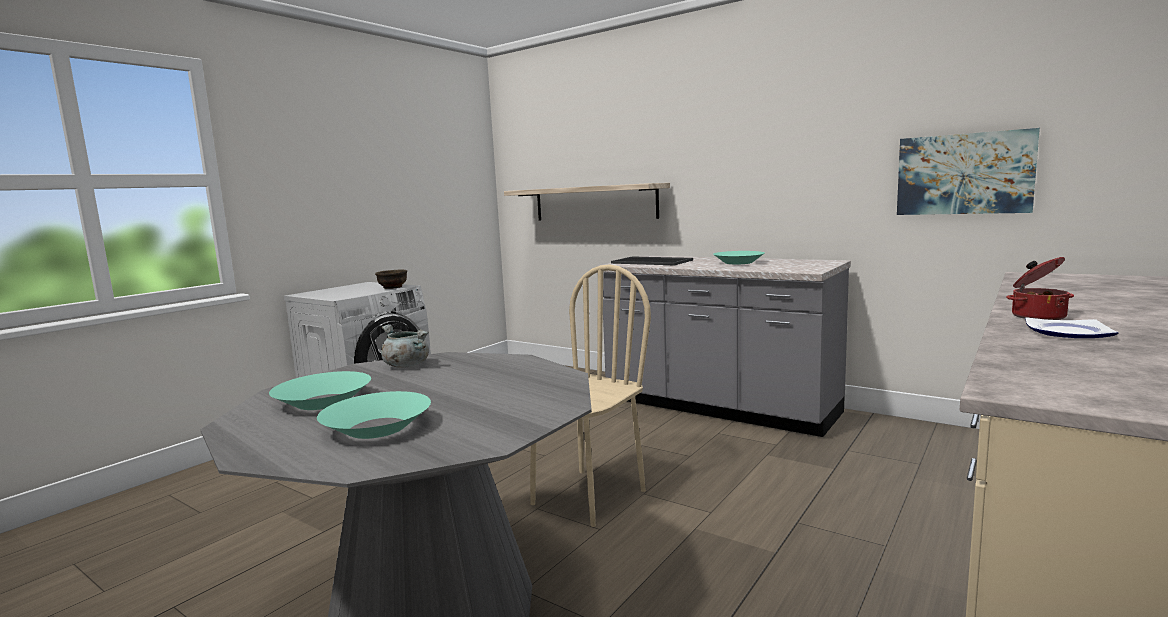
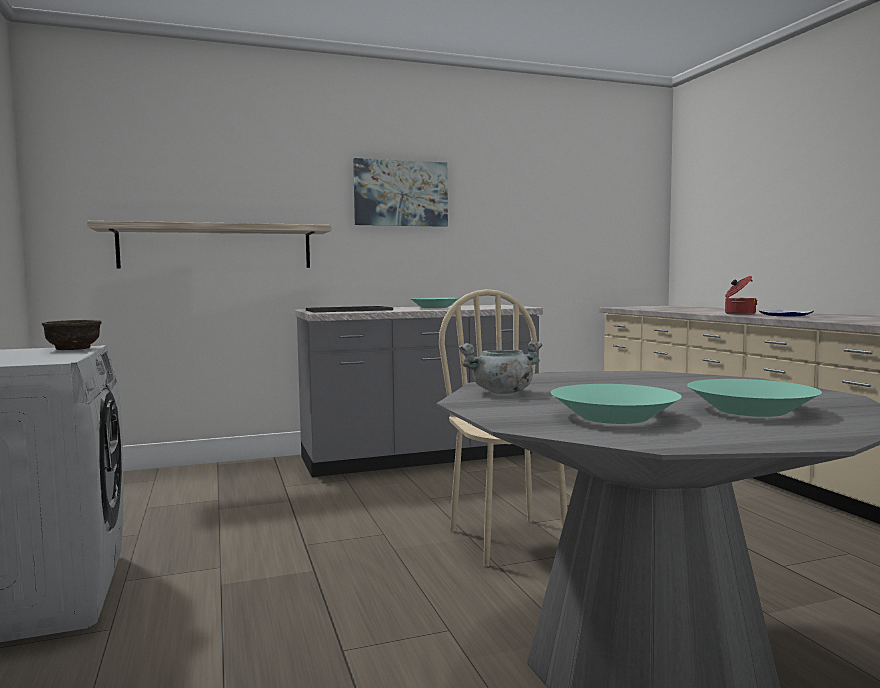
camera: 55 degrees left, 5 degrees down
picture [897,128,1040,215] -> picture moved to [353,158,448,227]

